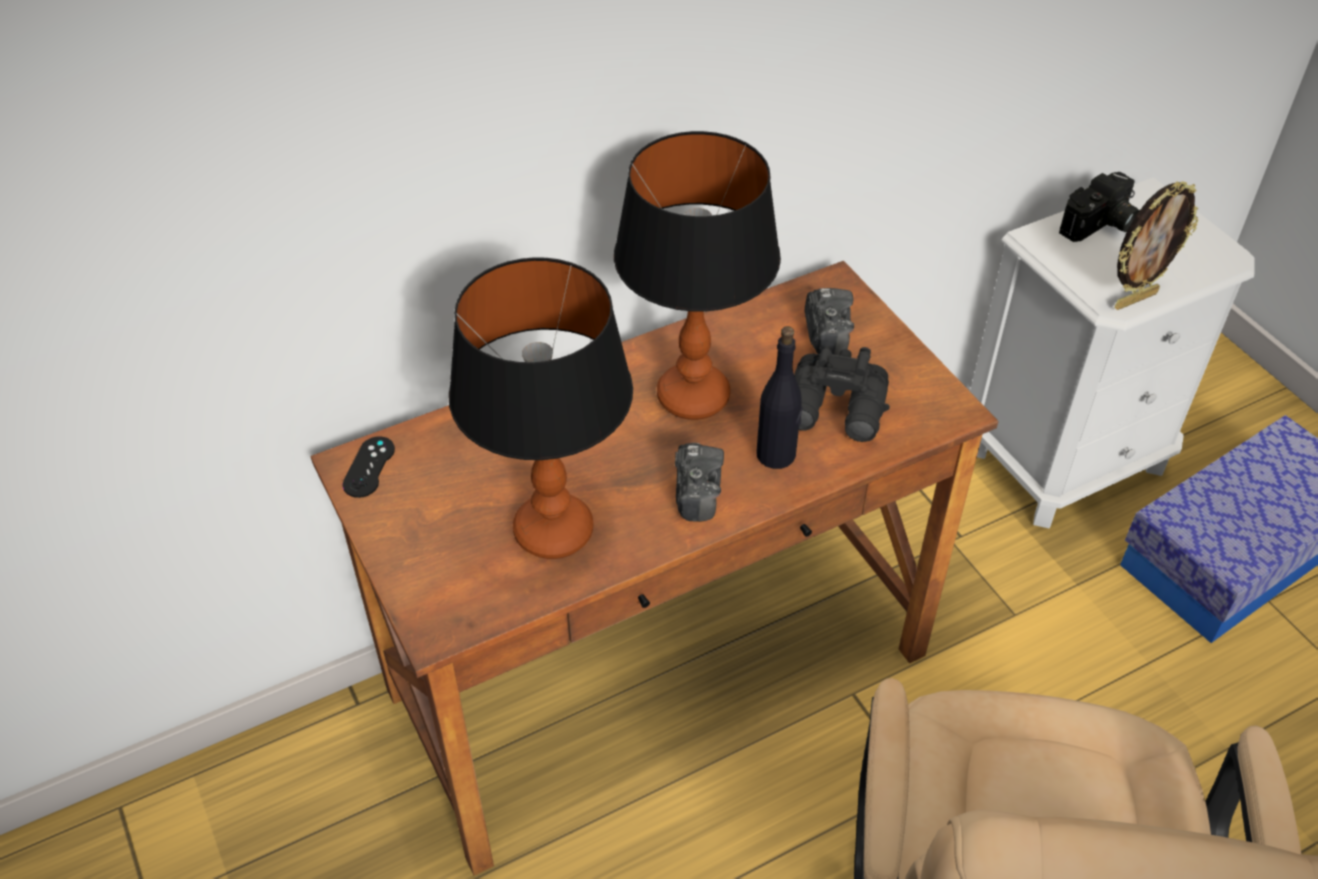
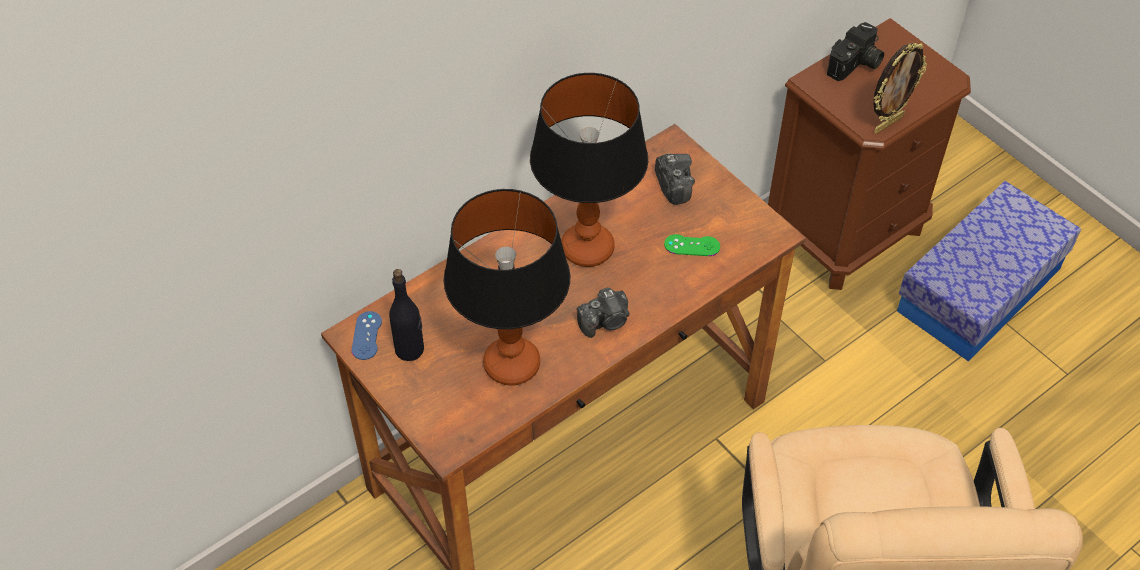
camera: 10 degrees left, 5 degrees up
black game controller [343,436,395,498] -> blue game controller [352,311,382,360]
camera [675,443,724,522] -> camera turned 75 degrees clockwise [577,287,630,338]
black bottle [757,326,803,469] -> black bottle moved to [389,269,424,361]
black binoculars [794,346,890,442] -> green game controller [664,234,720,256]
white nightstand [970,177,1255,528] -> brown nightstand [768,18,971,290]

